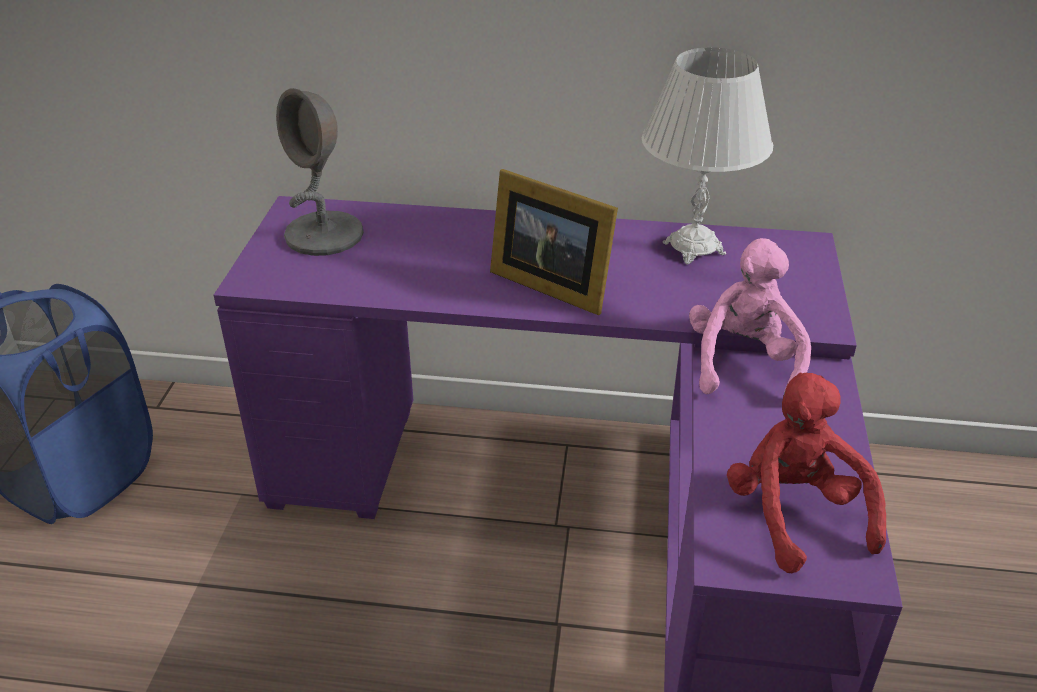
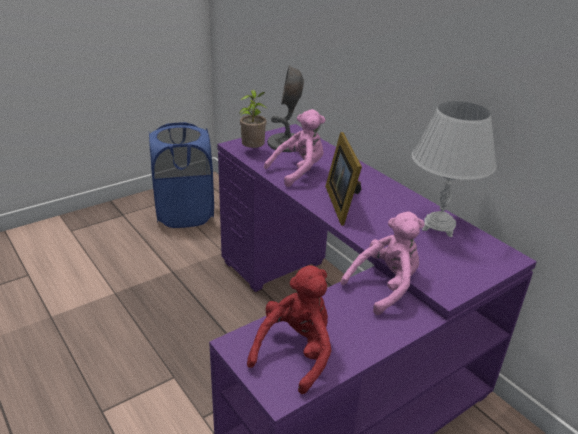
camera: 45 degrees right, 5 degrees down
none -> potted plant [239,90,267,148]
none -> pink plush toy [264,109,326,187]

